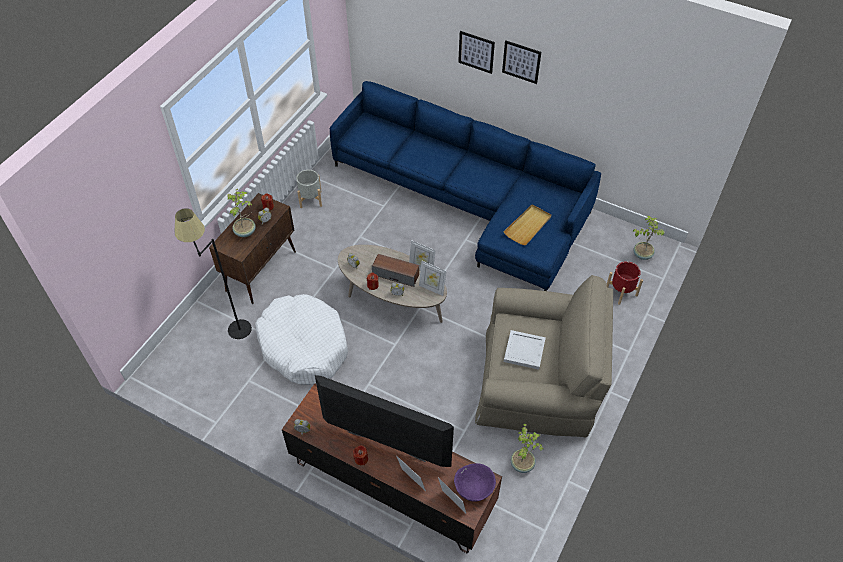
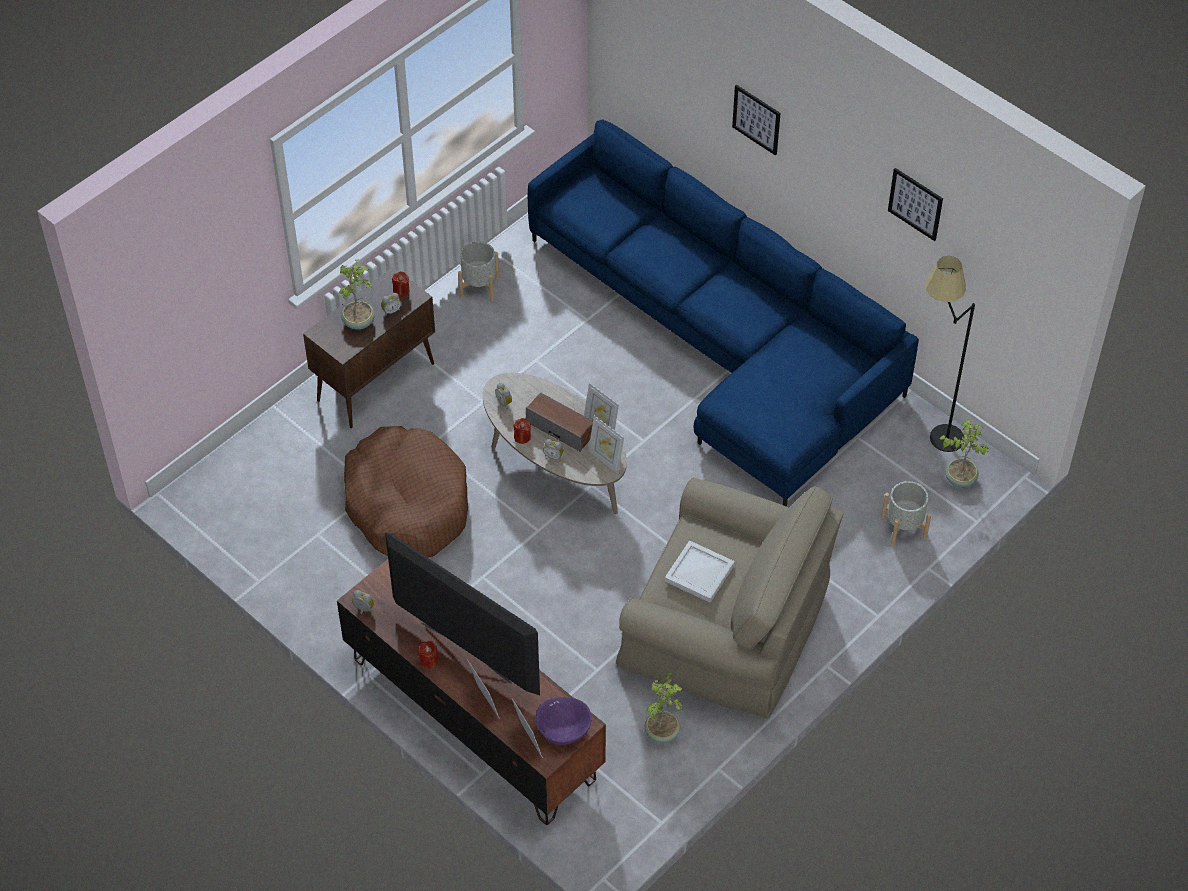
camera: 15 degrees right, 0 degrees up
black floor lamp [175,208,252,339] -> black floor lamp moved to [925,256,975,452]
white dog bed [255,294,348,385] -> brown dog bed [344,426,468,558]
picture [502,40,541,84] -> picture moved to [888,168,943,241]
beige tray [504,205,551,245] -> none
red planter [606,261,643,305] -> grey planter [881,481,931,546]

